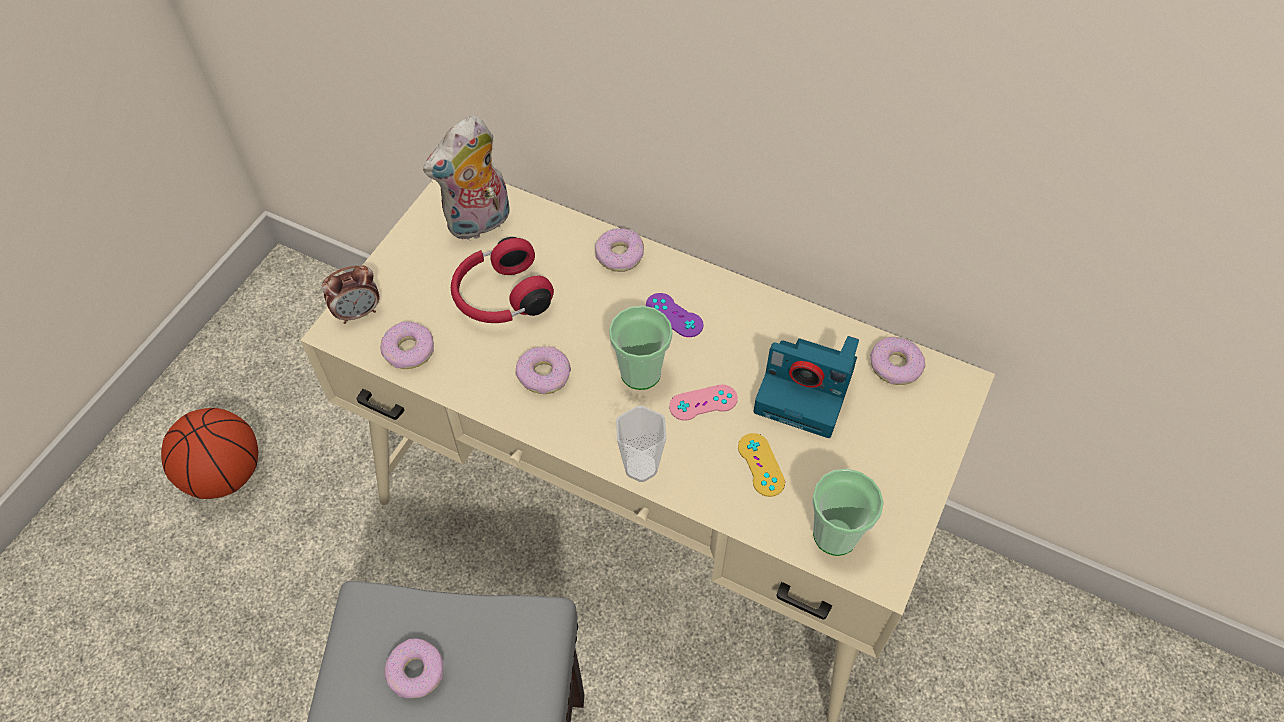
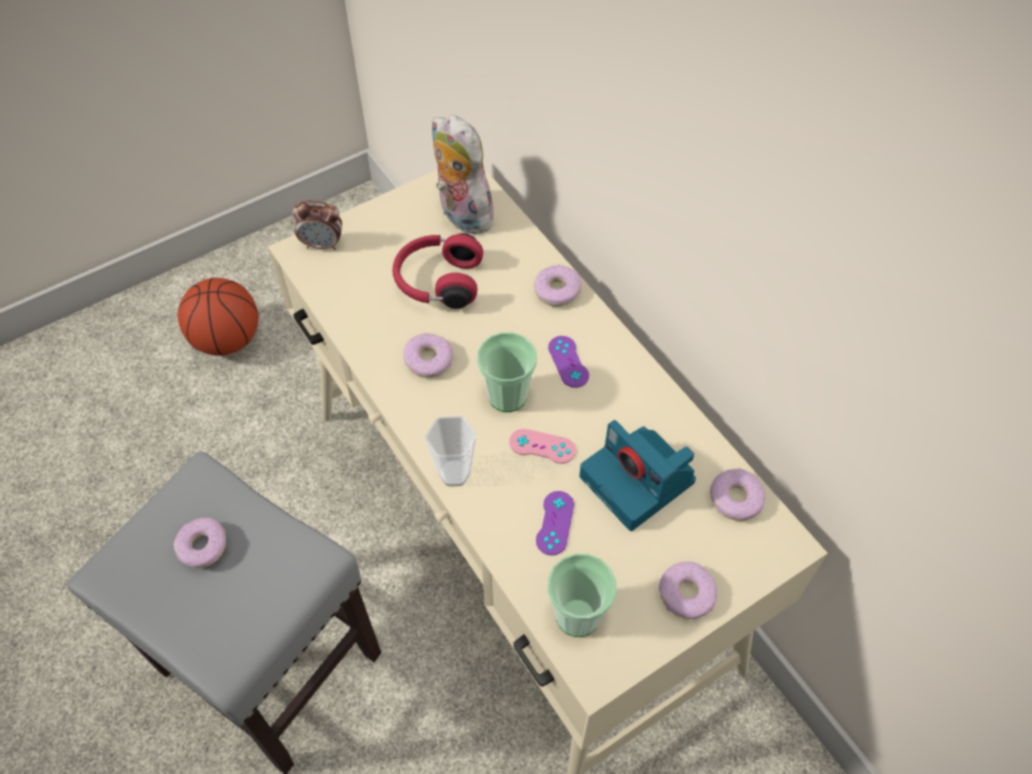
camera: 30 degrees right, 0 degrees up
donut [380,321,434,369] -> donut moved to [659,561,717,619]
plush toy [423,116,510,240] -> plush toy turned 60 degrees clockwise [432,115,498,234]
yellow game controller [738,433,785,497] -> purple game controller [536,491,574,555]

